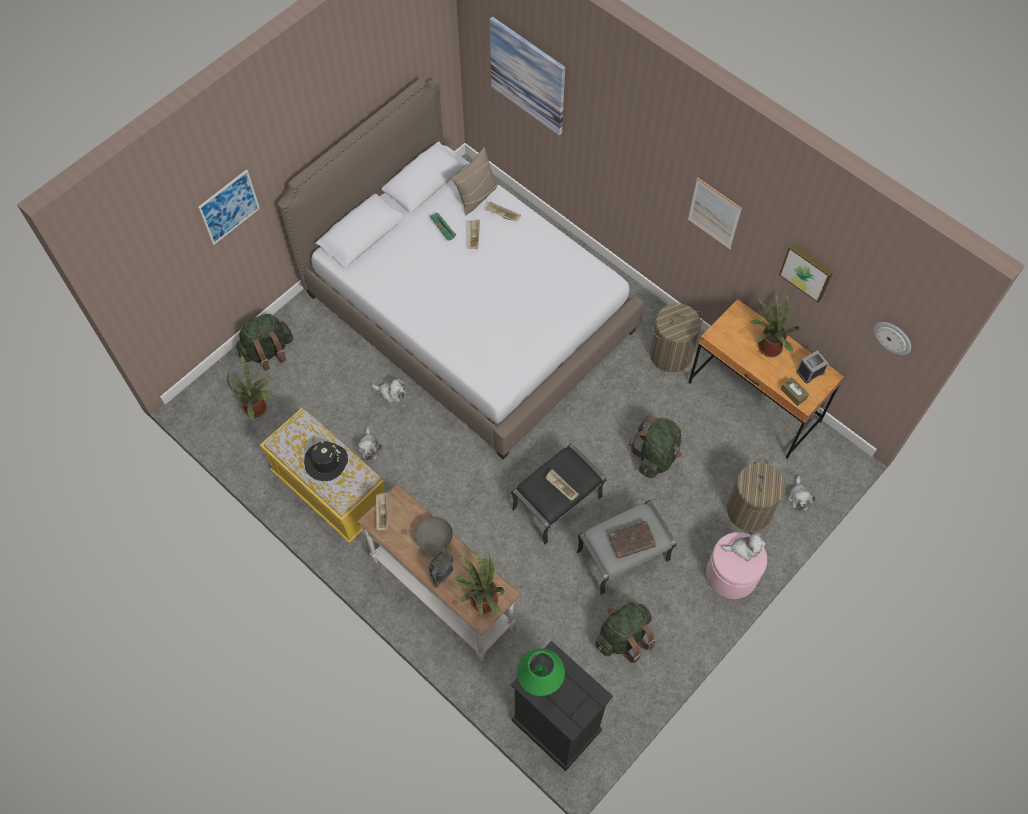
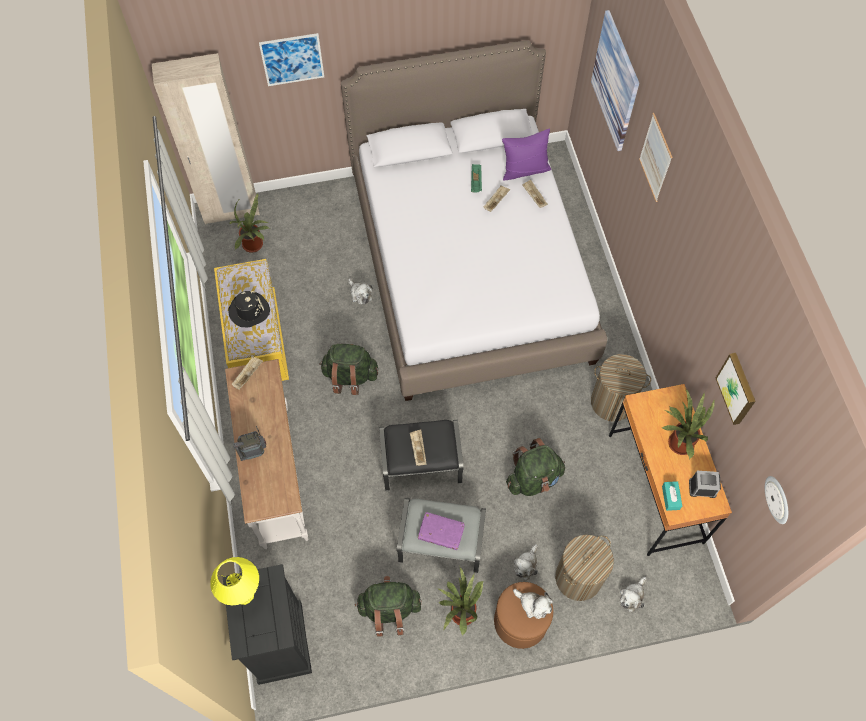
camera: 35 degrees right, 0 degrees up
green backpack [236,314,293,371] -> green backpack moved to [320,343,378,395]
plush toy [358,426,382,460] -> plush toy moved to [514,544,538,580]
grey bowl [415,517,453,552] -> none
beige pillow [451,147,499,216] -> purple pillow [502,129,551,180]
potted plant [452,549,504,617] -> potted plant moved to [438,567,483,636]
green table lamp [517,648,565,696] -> yellow table lamp [210,557,259,605]
brown book [609,521,656,559] -> purple book [418,512,465,550]
picture [688,177,742,250] -> picture moved to [639,113,672,202]
pink ottoman [706,532,767,599] -> brown ottoman [494,582,553,649]
brown tissue box [781,377,809,406] -> turquoise tissue box [662,481,682,511]
none -> beige wardrobe [152,53,260,224]

